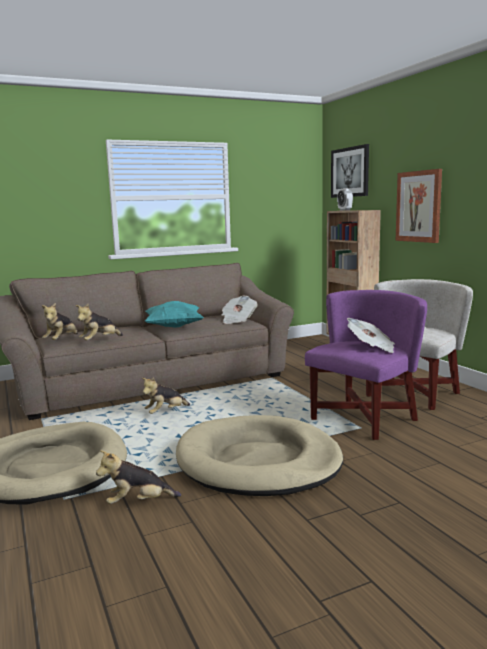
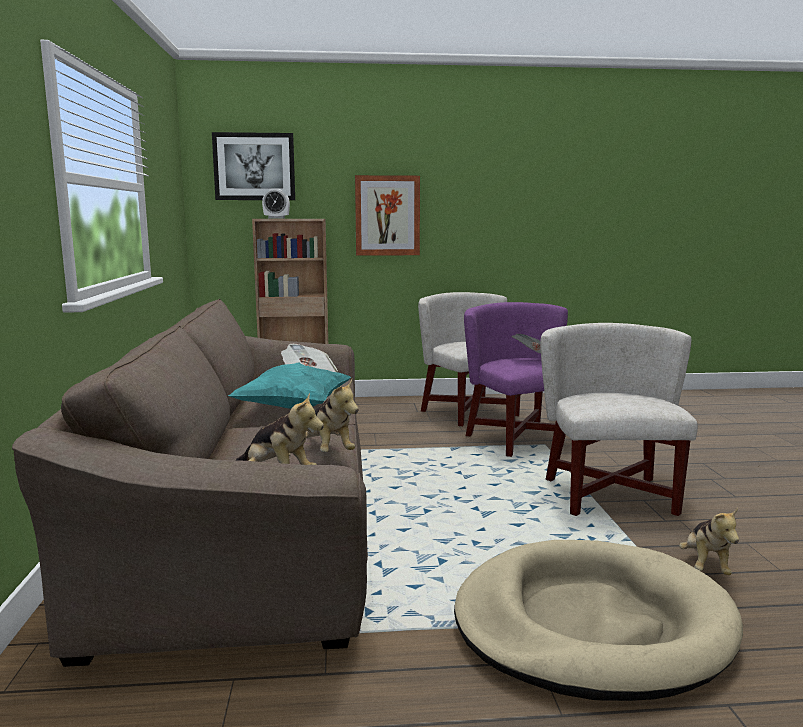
camera: 70 degrees left, 0 degrees up
plush toy [142,377,190,414] -> none
beige dog bed [176,415,343,496] -> white armchair [540,323,698,516]

